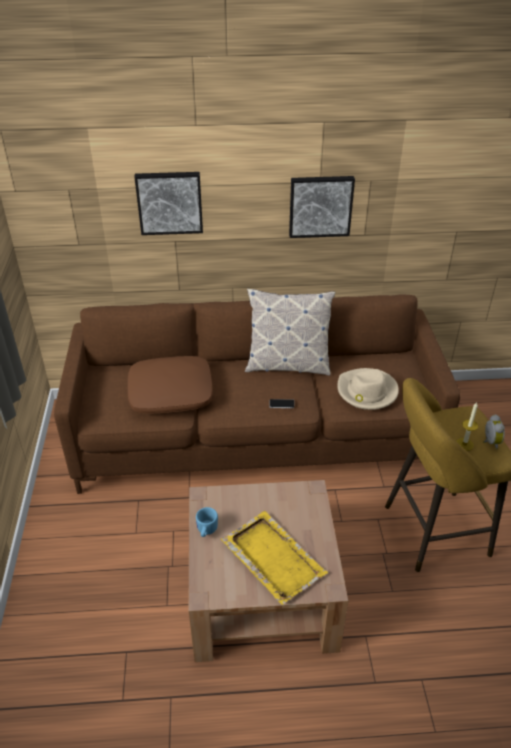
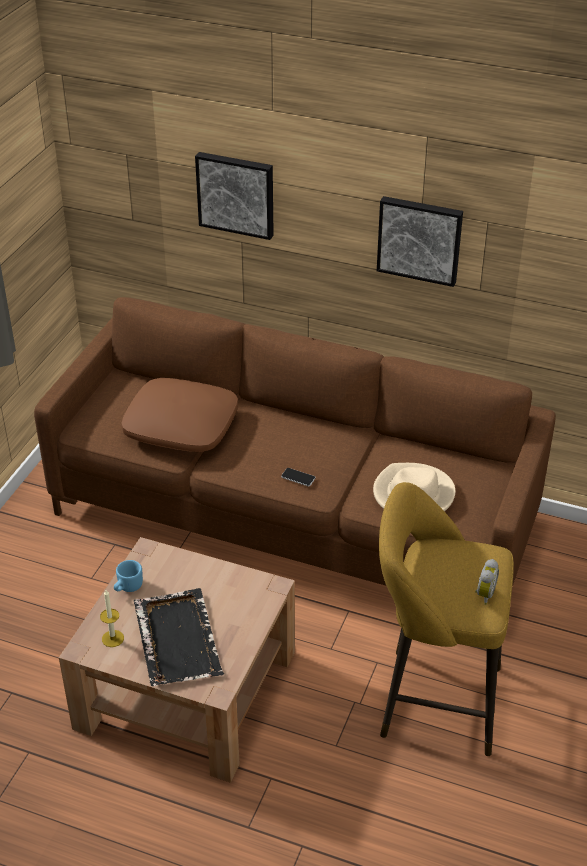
camera: 25 degrees right, 0 degrees up
yellow tray [221,511,328,605] -> black tray [134,588,224,686]
pillow [245,288,335,376] -> none
candle [456,402,478,451] -> candle moved to [100,590,124,647]

